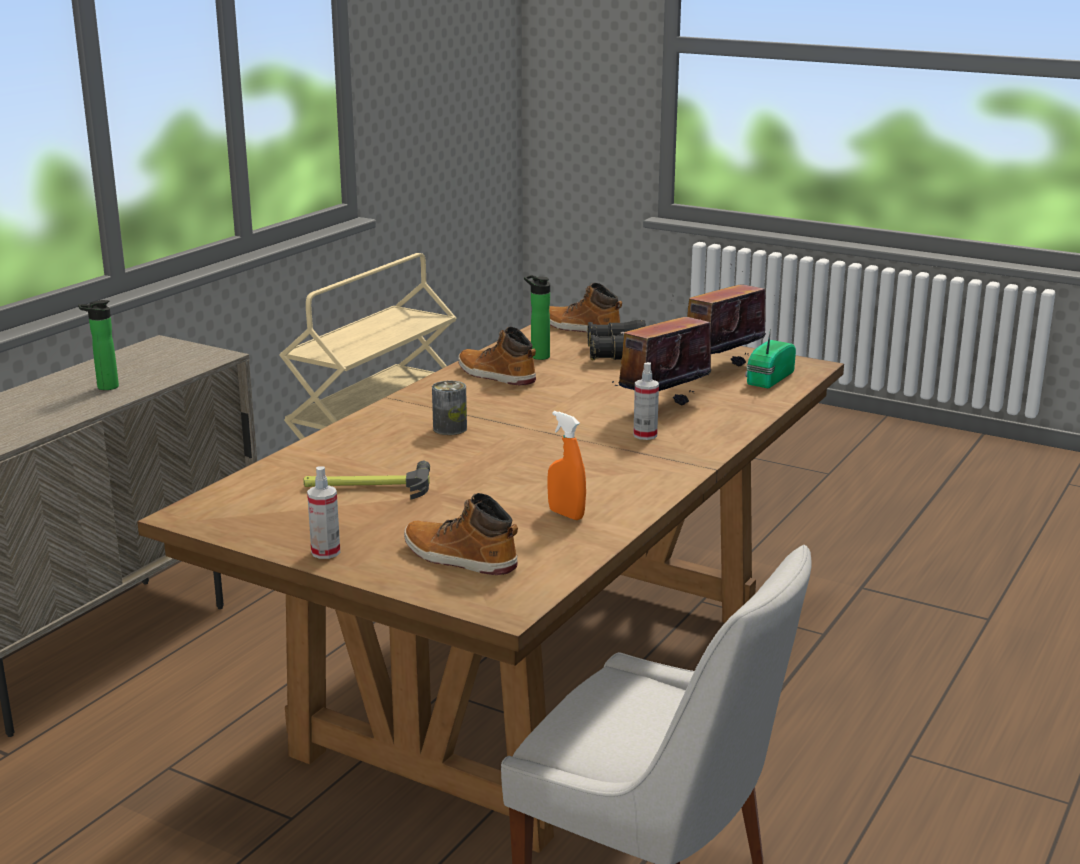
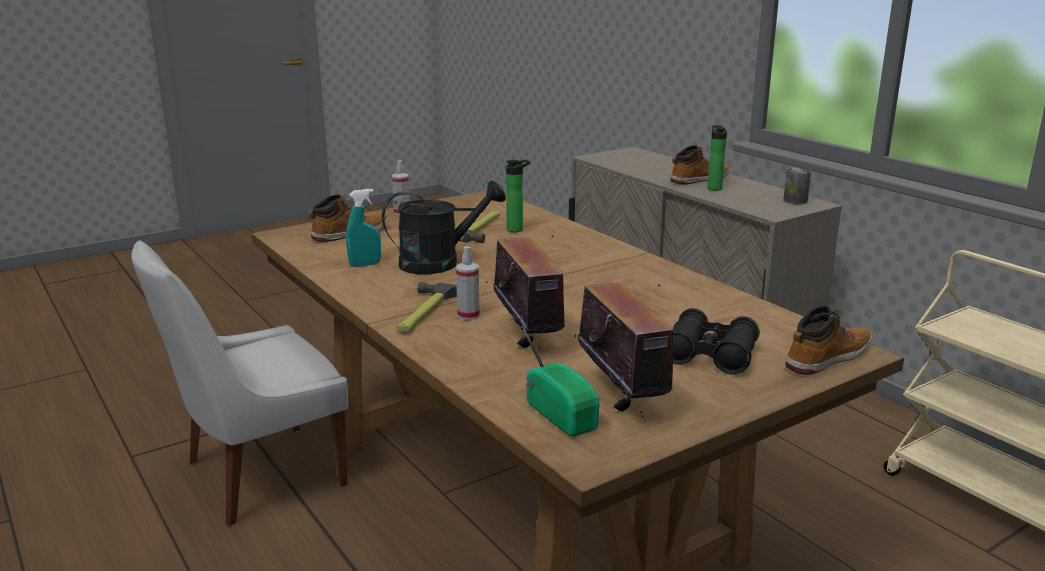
camera: 115 degrees right, 0 degrees up
can [432,381,467,435] -> can moved to [783,168,811,205]
boot [458,327,536,385] -> boot moved to [670,145,731,184]
bottle [524,275,550,360] -> bottle moved to [506,160,530,232]
orange spray bottle [547,411,586,520] -> turquoise spray bottle [346,189,381,267]
none -> black watering can [382,180,506,274]
none -> hammer [396,282,457,332]

